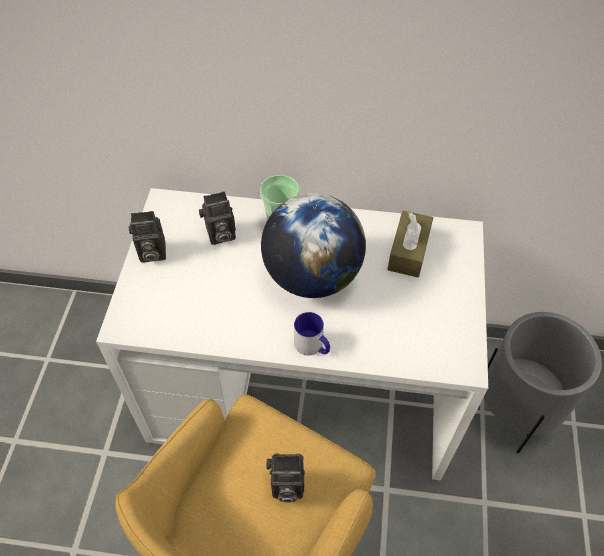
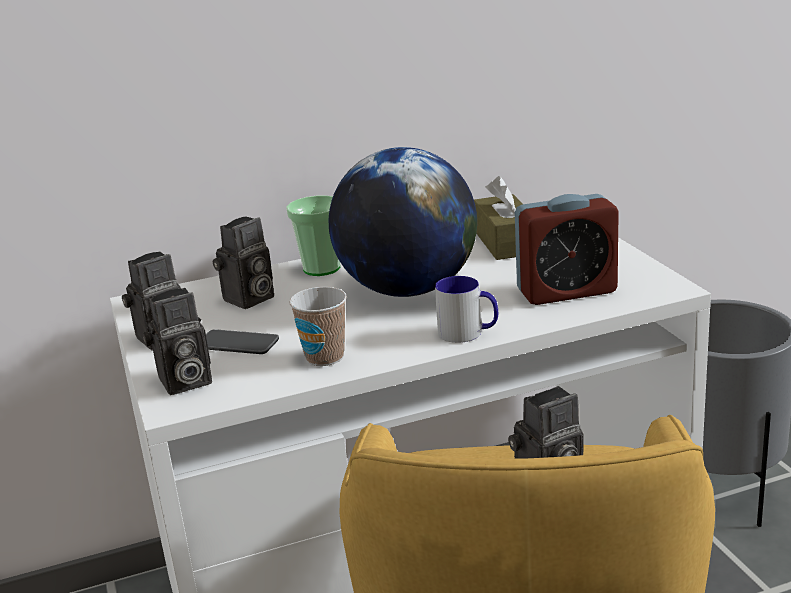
camera: 25 degrees left, 30 degrees down
none -> camera [143,288,212,395]
none -> phone [206,329,279,354]
none -> cup [289,287,347,366]
none -> alarm clock [515,194,618,305]

